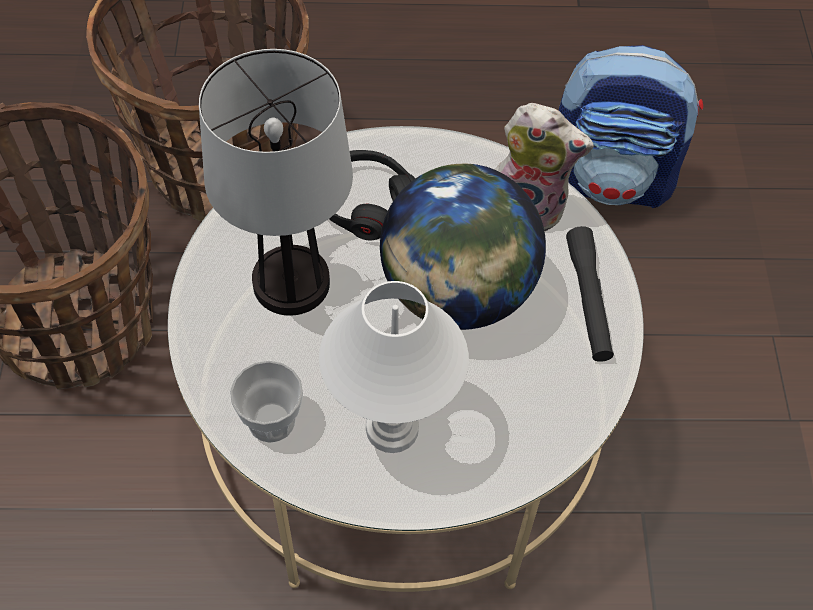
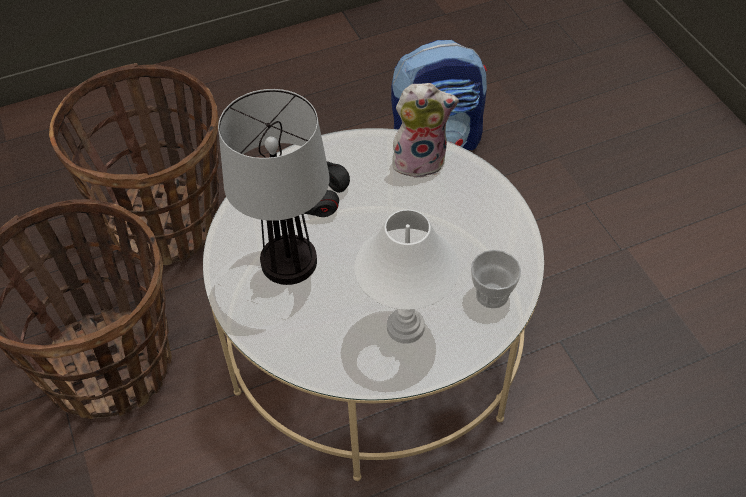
camera: 20 degrees left, 5 degrees down
cup [230,361,303,443] -> cup moved to [471,250,521,308]
globe [380,164,546,330] -> none
black flashlight [566,226,614,362] -> none

